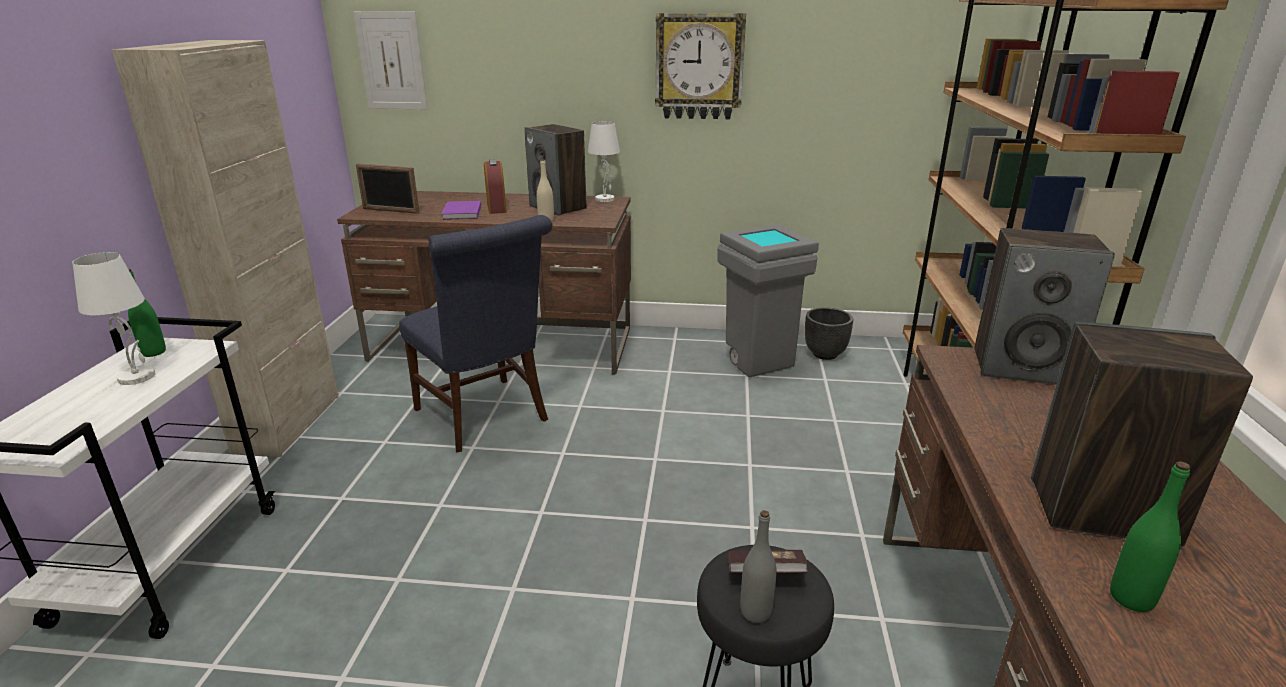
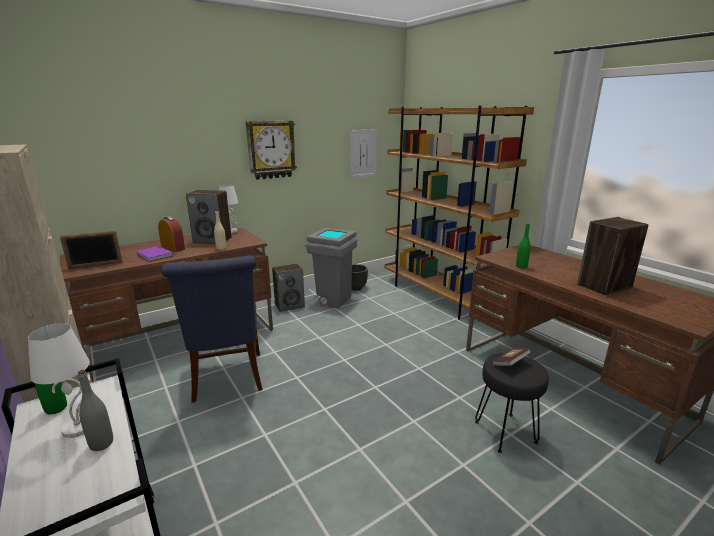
camera: 40 degrees left, 5 degrees down
picture [353,11,428,109] -> picture moved to [350,129,377,179]
blue chair [399,215,552,452] -> blue chair turned 60 degrees clockwise [161,255,263,403]
grey bottle [741,510,777,623] -> grey bottle moved to [78,370,113,451]
speaker [974,228,1115,385] -> speaker moved to [272,264,305,312]
green bottle [1110,461,1190,612] -> green bottle moved to [516,224,531,269]

